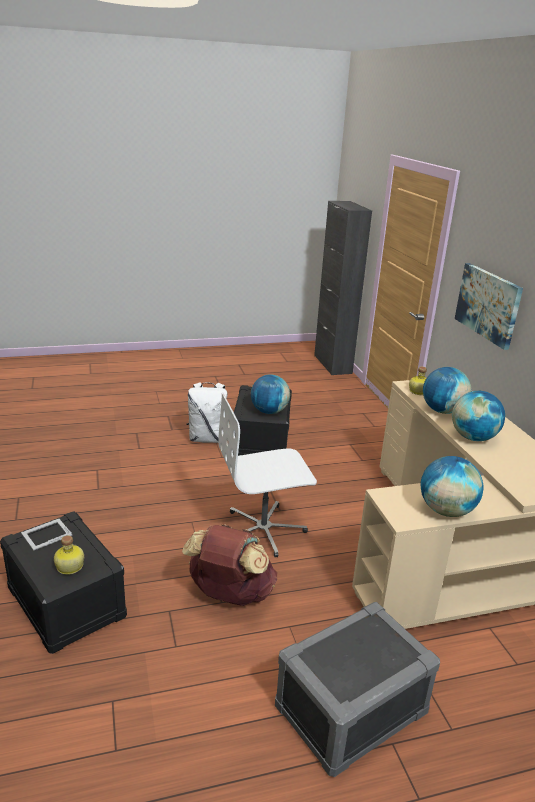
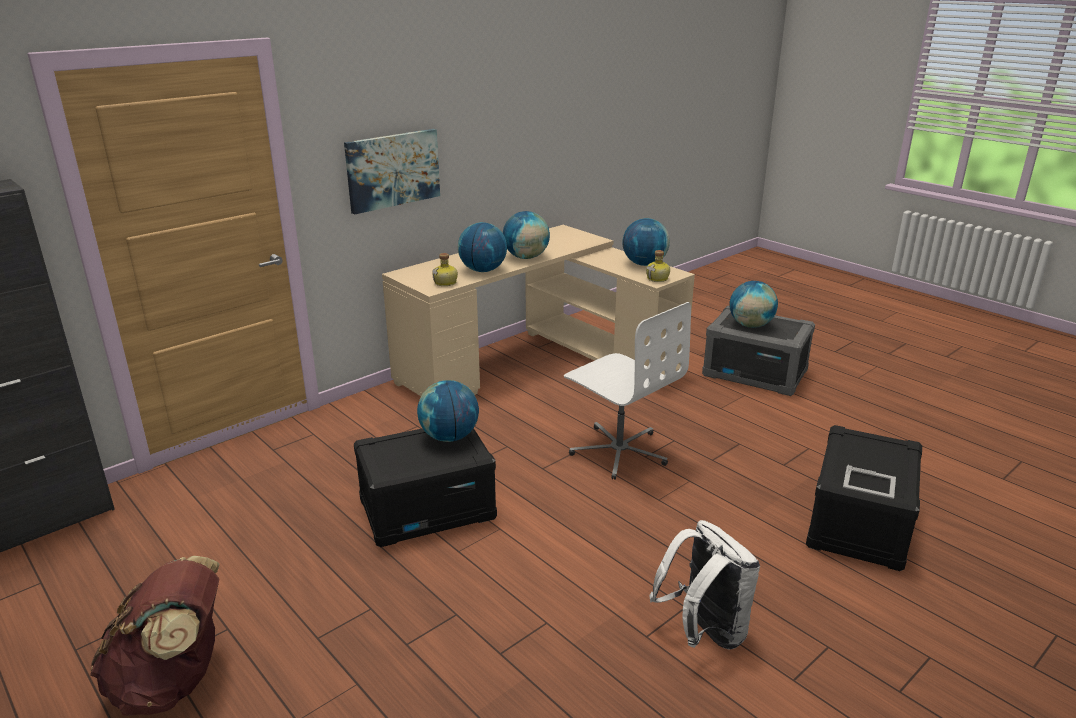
camera: 115 degrees left, 0 degrees up
bottle [54,535,84,575] -> bottle moved to [646,250,670,282]
brown backpack [182,524,277,606] -> brown backpack moved to [90,556,220,716]
white backpack [186,382,227,443] -> white backpack moved to [649,520,760,650]
none -> globe [729,281,778,328]

